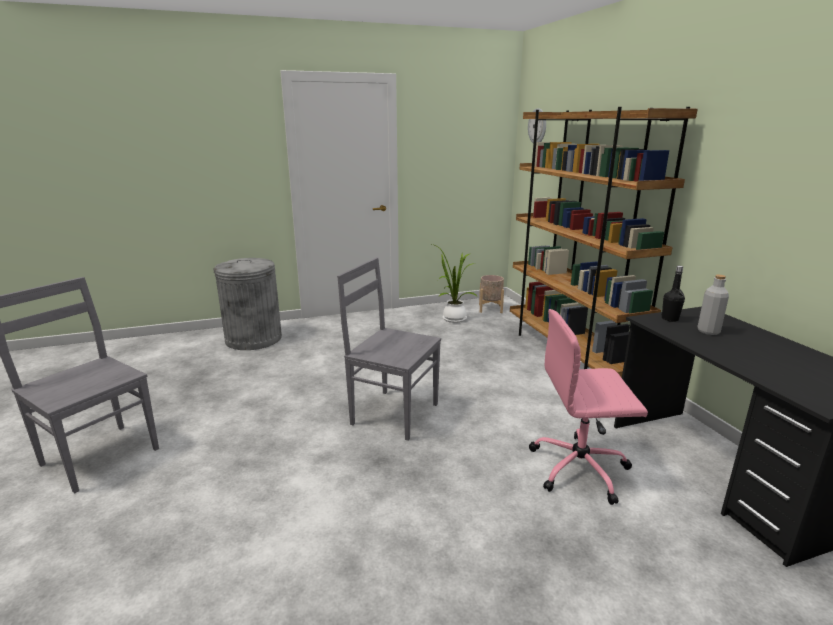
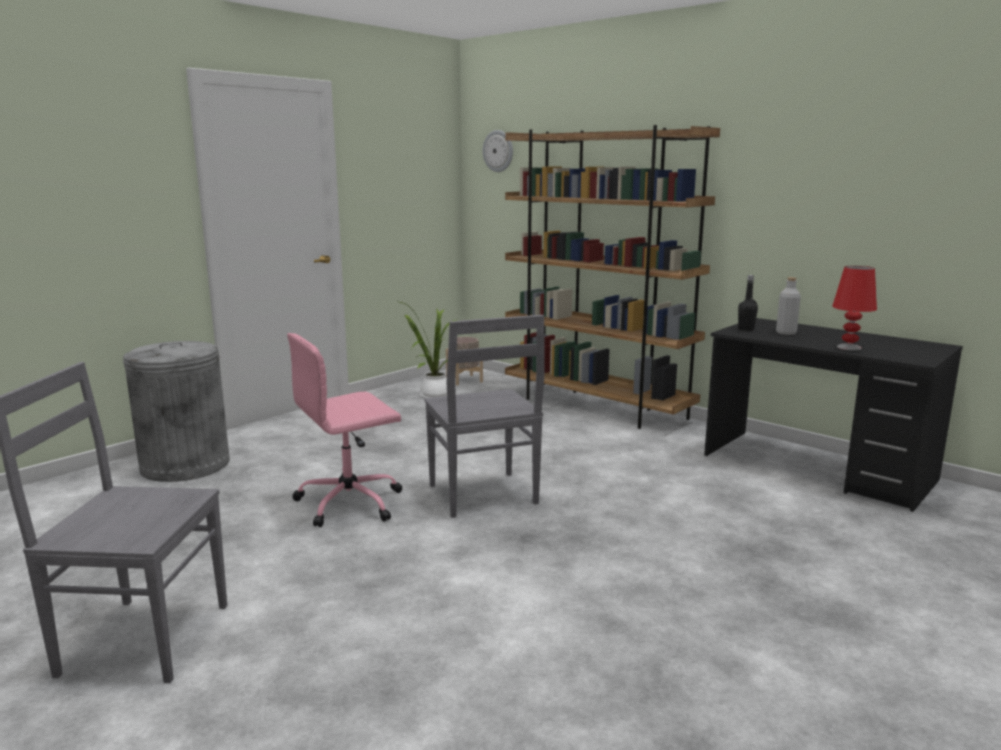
camera: 30 degrees left, 5 degrees down
grey chair [337,257,441,441] -> grey chair turned 105 degrees counterclockwise [424,315,545,518]
pink office chair [529,309,648,505] -> pink office chair moved to [287,333,402,527]
none -> red table lamp [832,266,877,351]

